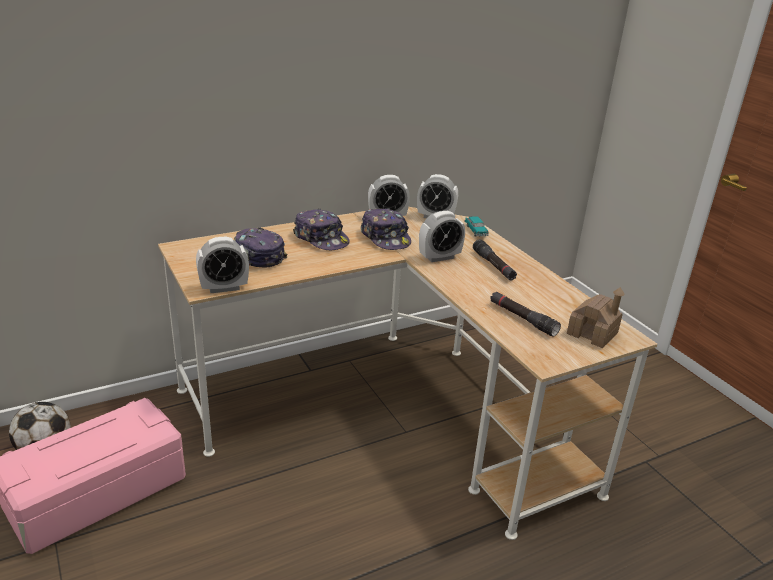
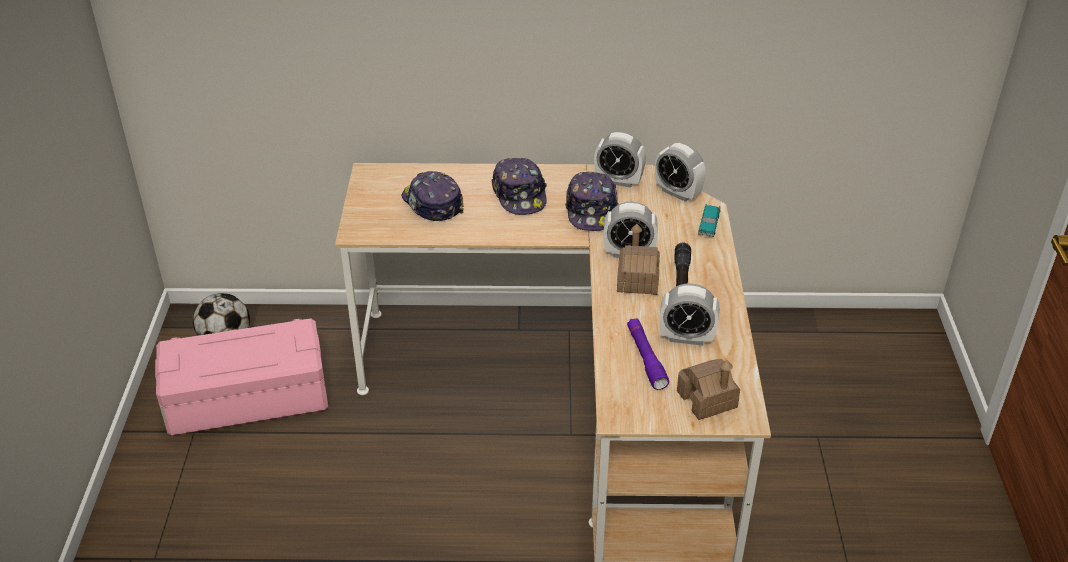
camera: 30 degrees right, 10 degrees up
alarm clock [196,237,249,293] -> alarm clock moved to [659,284,719,346]
black flashlight [490,292,561,337] -> purple flashlight [627,319,669,390]
none -> toy house [617,224,660,295]

